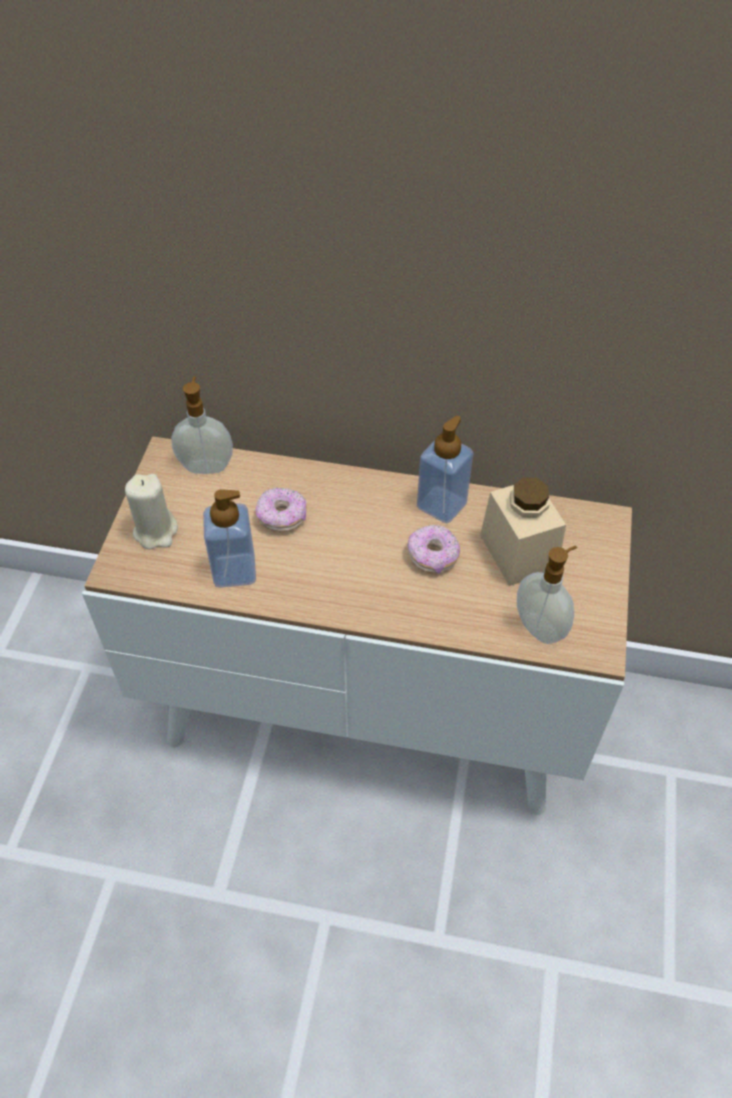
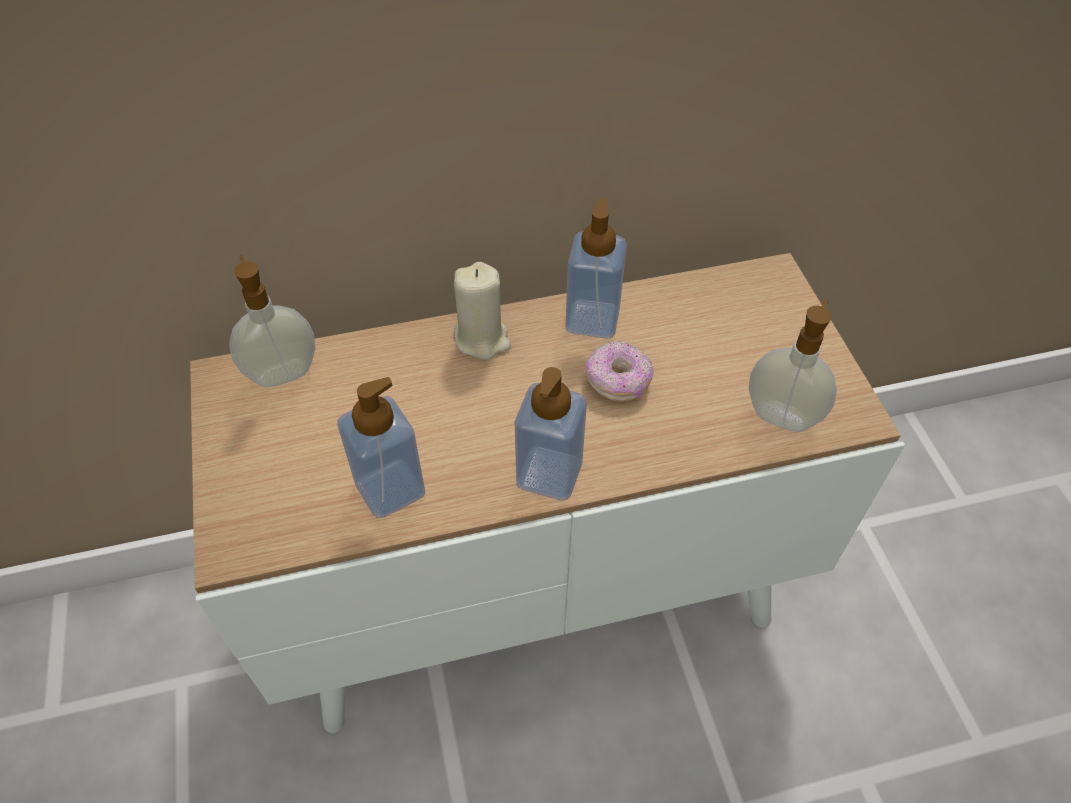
camera: 25 degrees left, 0 degrees up
beige candle [125,474,178,549] -> beige candle moved to [454,262,511,360]
donut [256,488,307,532] -> none
beige jar [480,478,566,586] -> none
none -> soap dispenser [515,367,587,500]

